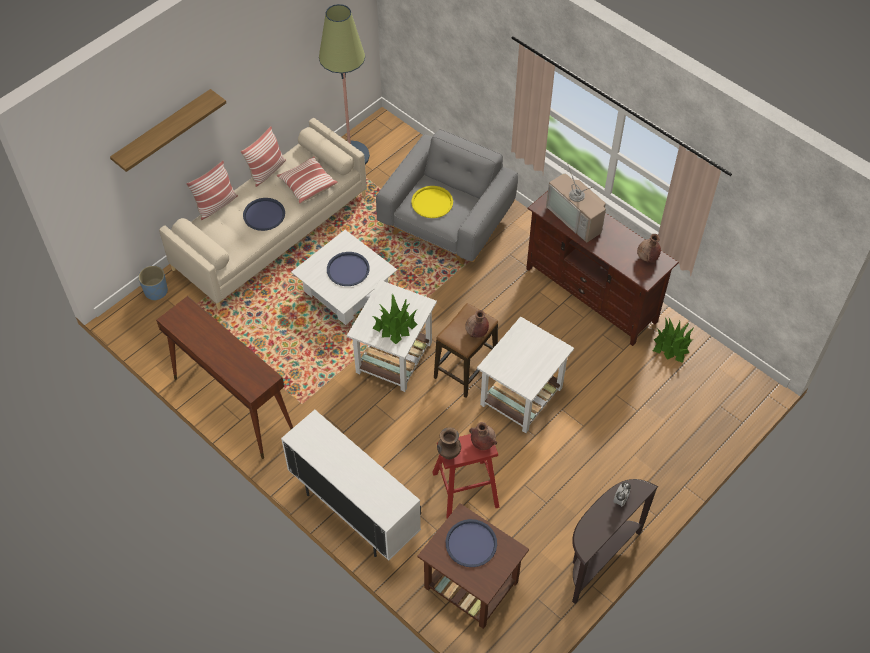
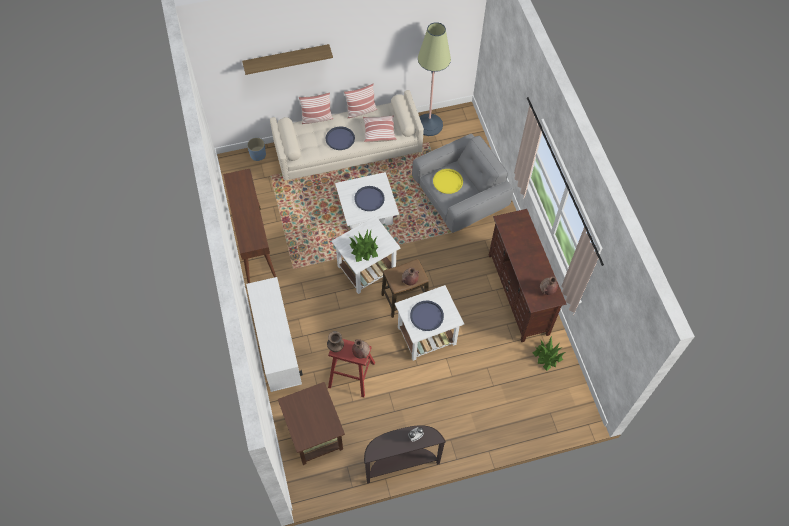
camera: 30 degrees right, 5 degrees up
blue tray [446,519,497,567] -> blue tray moved to [410,301,444,331]
television [546,163,606,243] -> none

